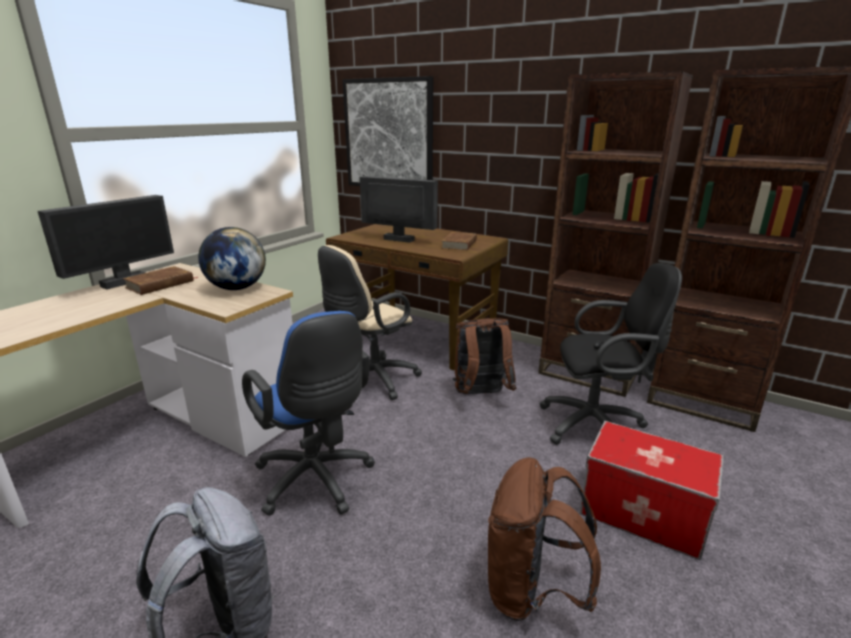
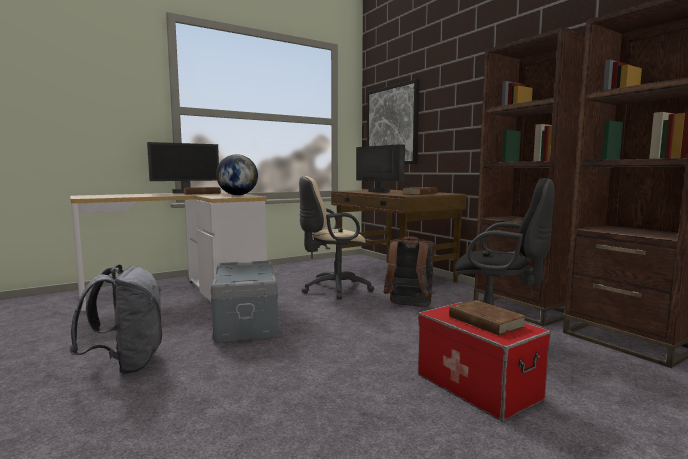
camera: 25 degrees right, 15 degrees down
blue office chair [242,311,375,516] -> grey storage box [211,261,279,343]
brown backpack [488,457,601,621] -> none
none -> brown book [449,300,527,338]

